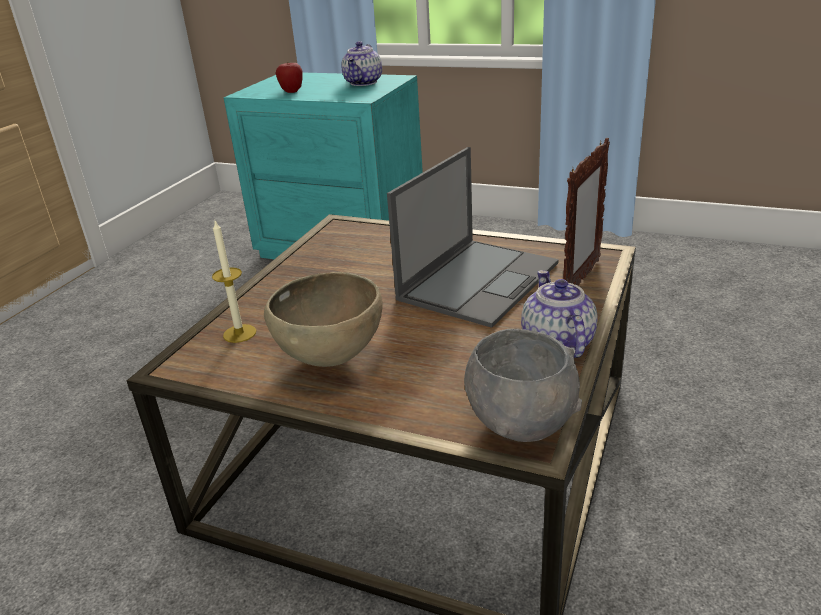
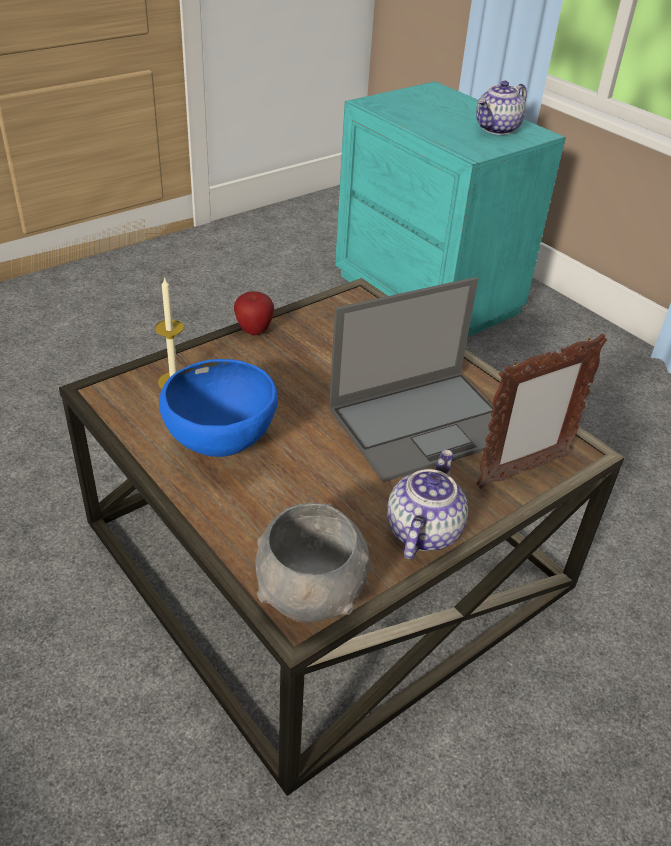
camera: 25 degrees right, 10 degrees up
brown bowl [264,272,383,367] -> blue bowl [159,359,278,457]
apple [276,63,303,93] -> apple moved to [234,291,274,335]

